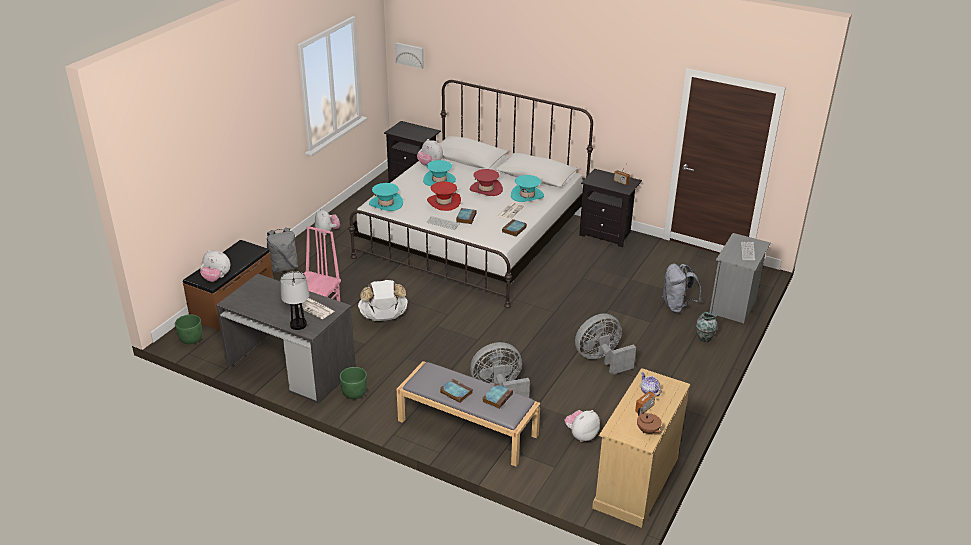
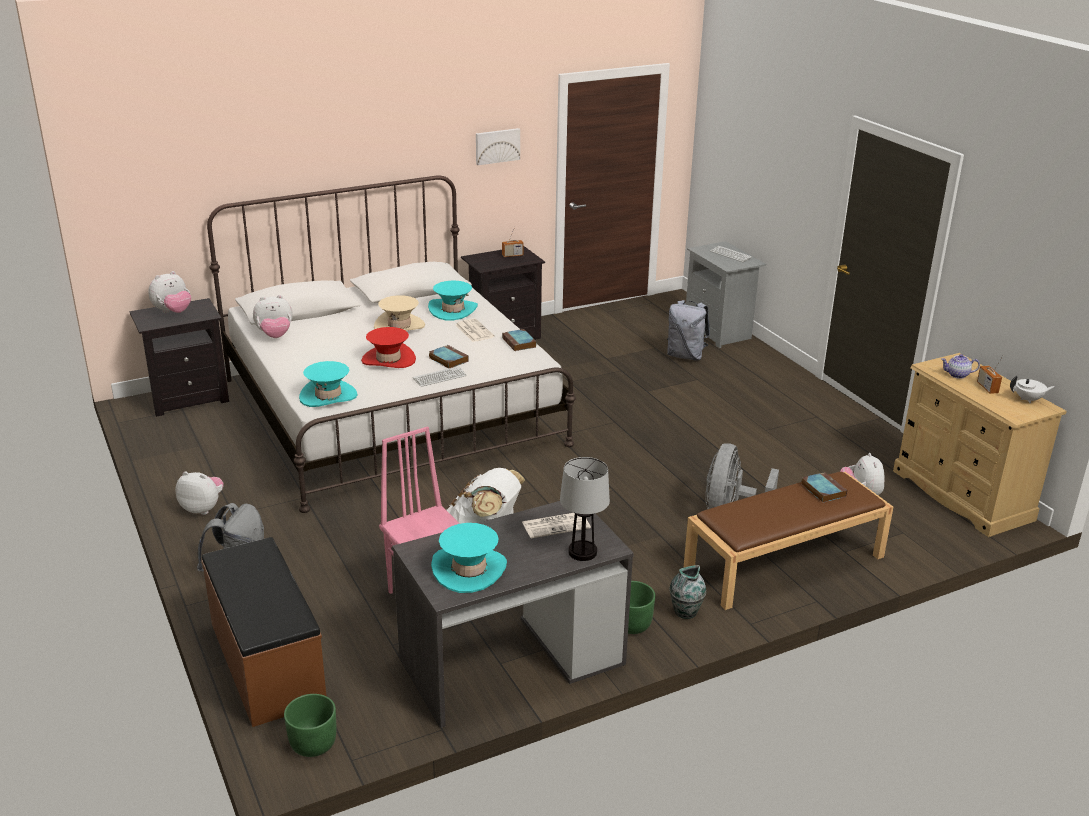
camera: 55 degrees left, 5 degrees down
plush toy [200,250,230,282] -> plush toy moved to [148,271,191,313]
picture [395,42,424,69] -> picture moved to [476,128,520,165]
grey bench [397,361,541,467] -> brown bench [683,472,893,610]
turquoise hat [423,160,456,186] -> turquoise hat moved to [431,523,507,593]
book [440,379,473,403] -> none
red hat [470,169,503,196] -> beige hat [374,295,425,331]
grey fan [575,313,636,375] -> none
brown teapot [637,407,662,434] -> white teapot [1010,376,1055,404]
vase [696,312,717,342] -> vase moved to [669,565,706,619]

